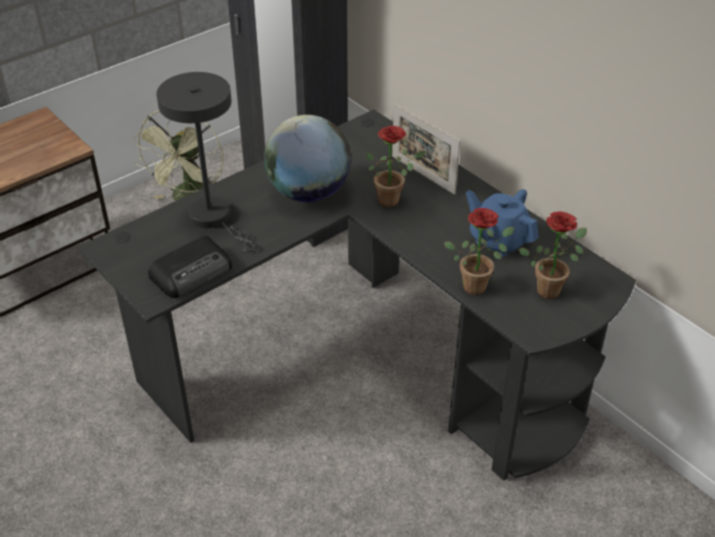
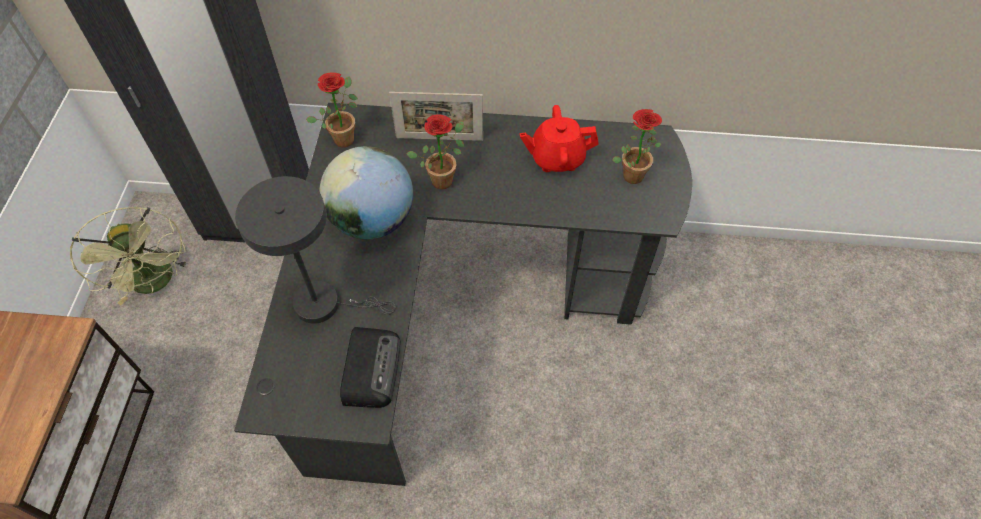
camera: 45 degrees left, 15 degrees up
potted plant [444,208,514,295] -> potted plant moved to [306,73,358,147]
blue teapot [466,189,539,257] -> red teapot [520,105,599,172]

